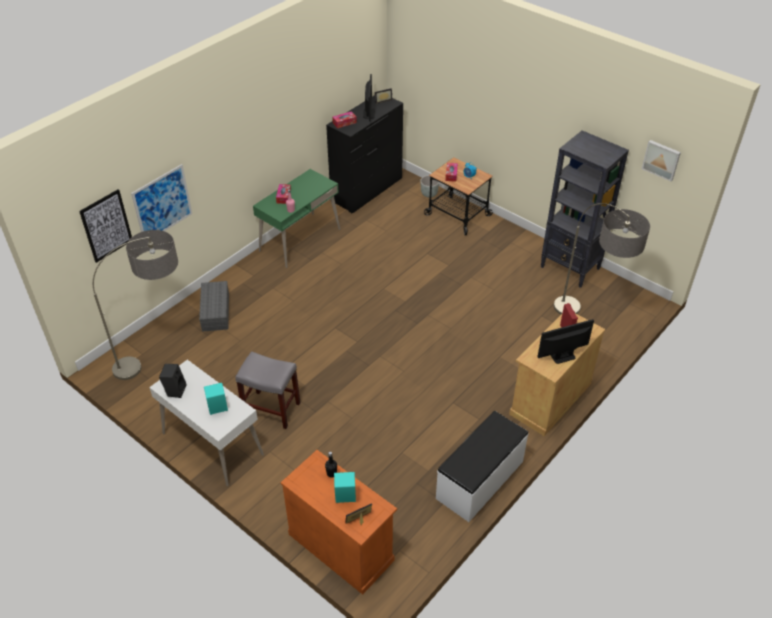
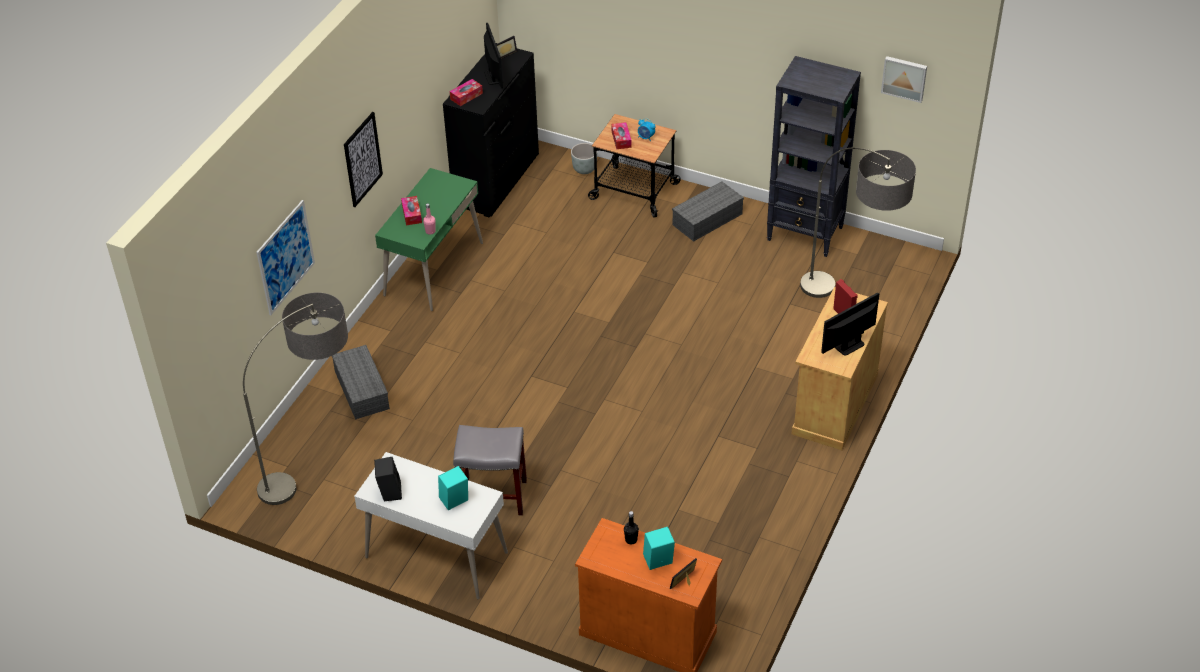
camera: 15 degrees left, 0 degrees up
picture [79,189,132,263] -> picture moved to [344,112,383,207]
white bench [436,411,528,522] -> none
none -> grey storage box [672,181,744,242]

